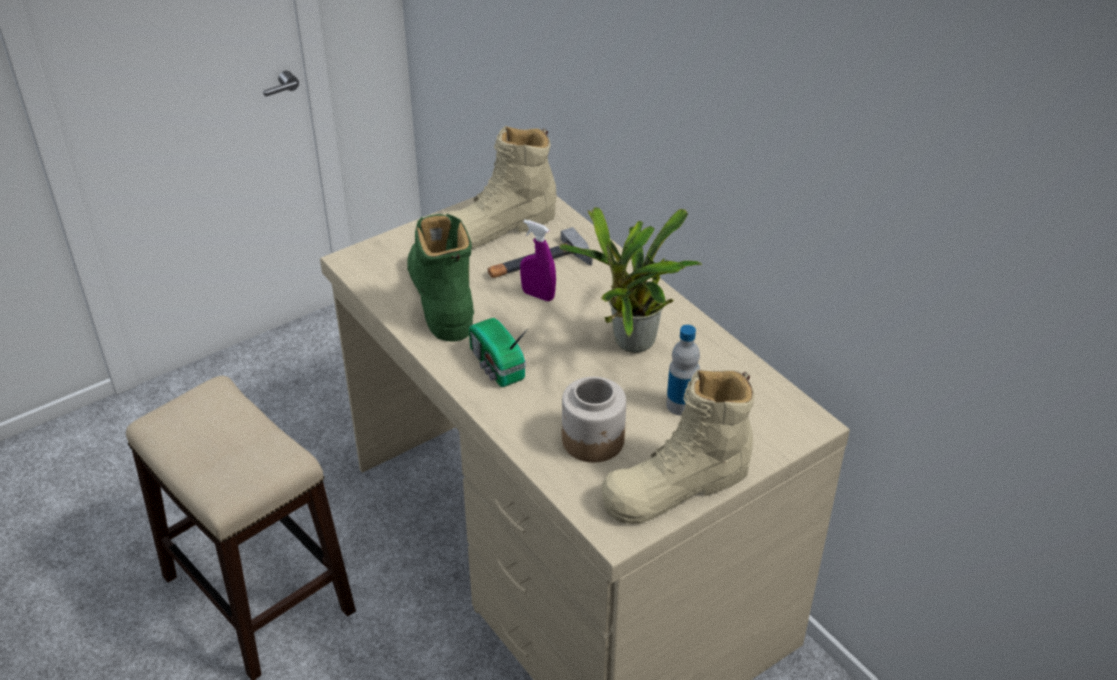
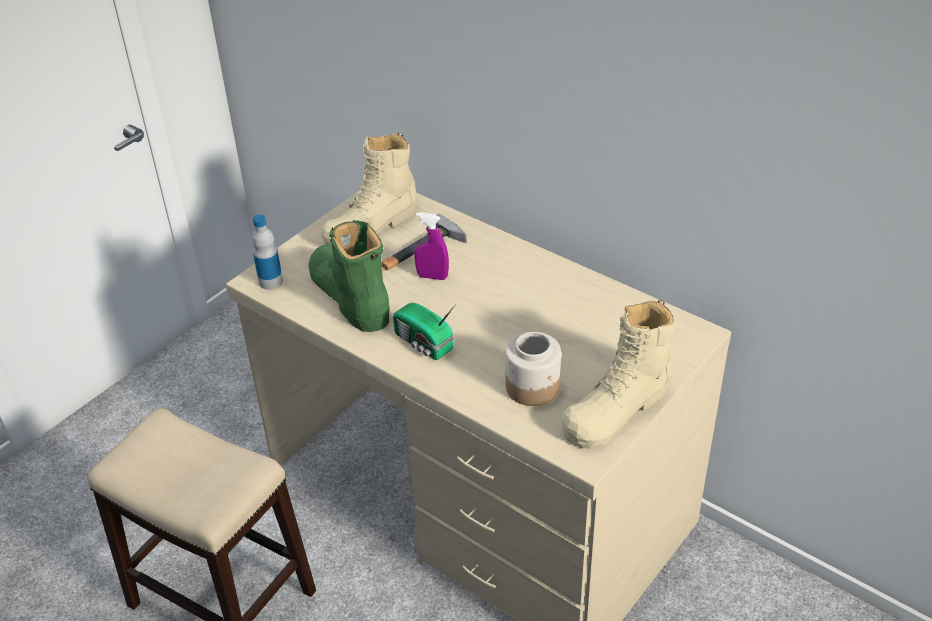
camera: 15 degrees left, 0 degrees up
potted plant [559,207,702,353] -> none
bottle [666,325,700,416] -> bottle moved to [252,214,283,290]

